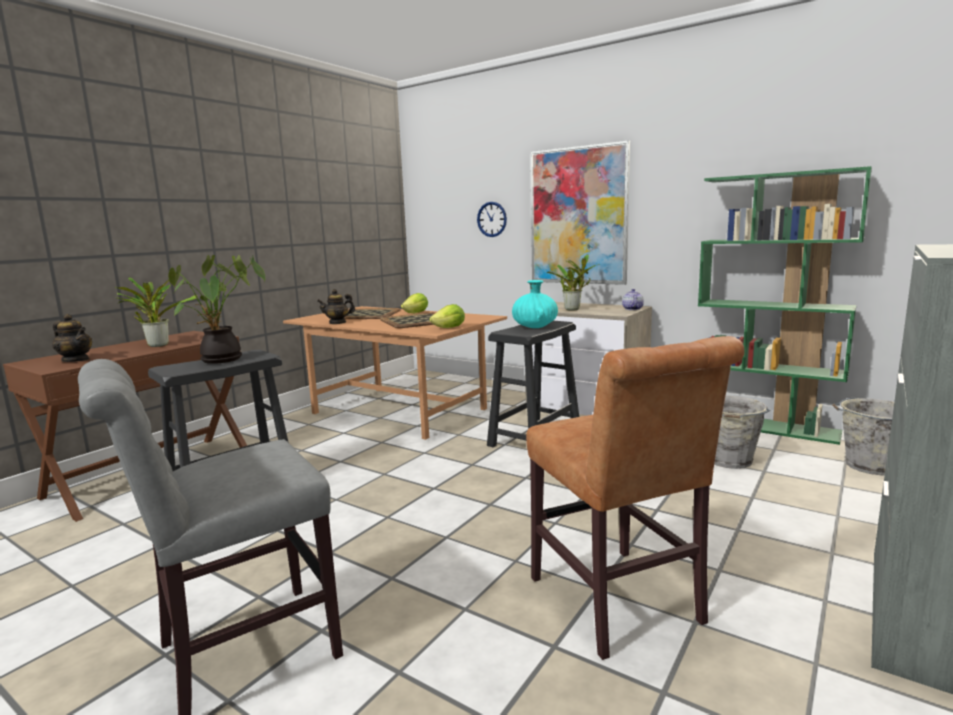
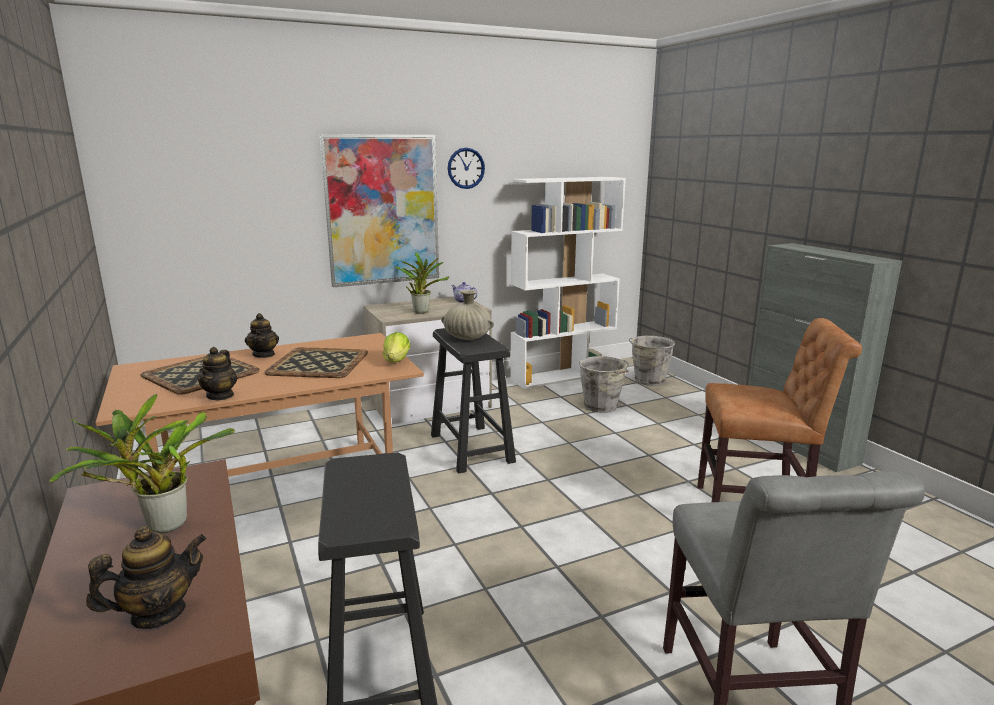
camera: 60 degrees left, 5 degrees up
potted plant [168,255,265,364] -> none
lettuce [401,293,428,313] -> teapot [245,313,279,358]
wall clock [477,202,507,237] -> wall clock moved to [448,148,485,189]
turquoise vase [512,280,558,328] -> beige vase [441,290,494,340]
green bookcase [698,166,872,445] -> white bookcase [510,177,626,389]

